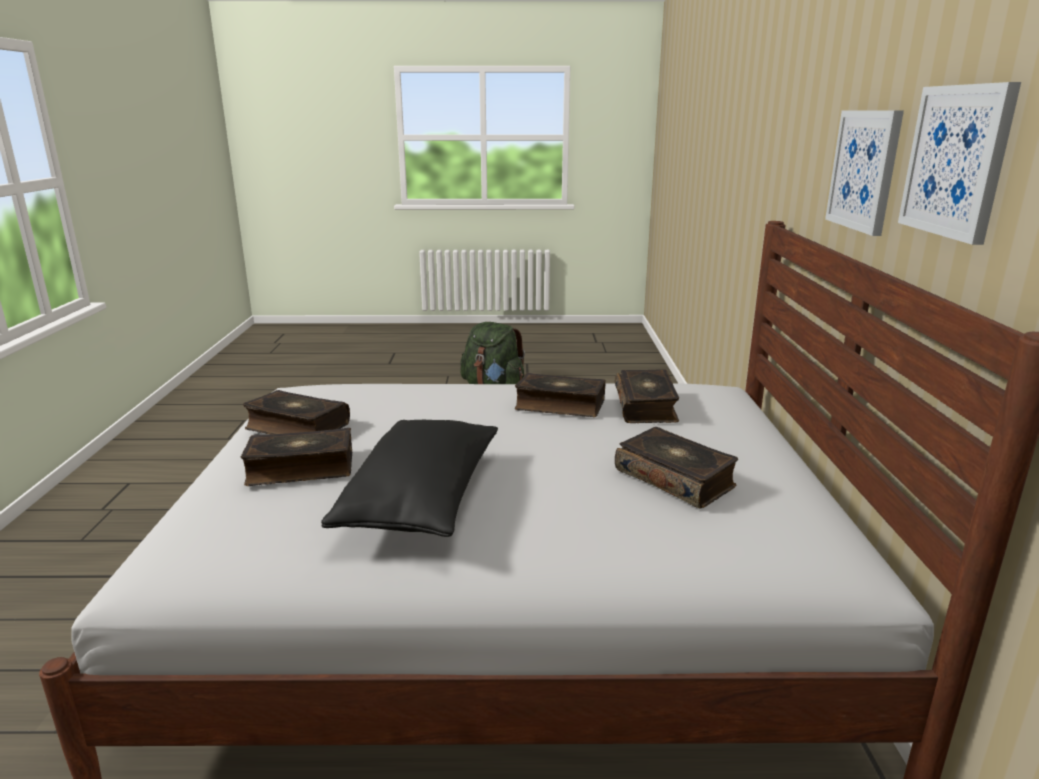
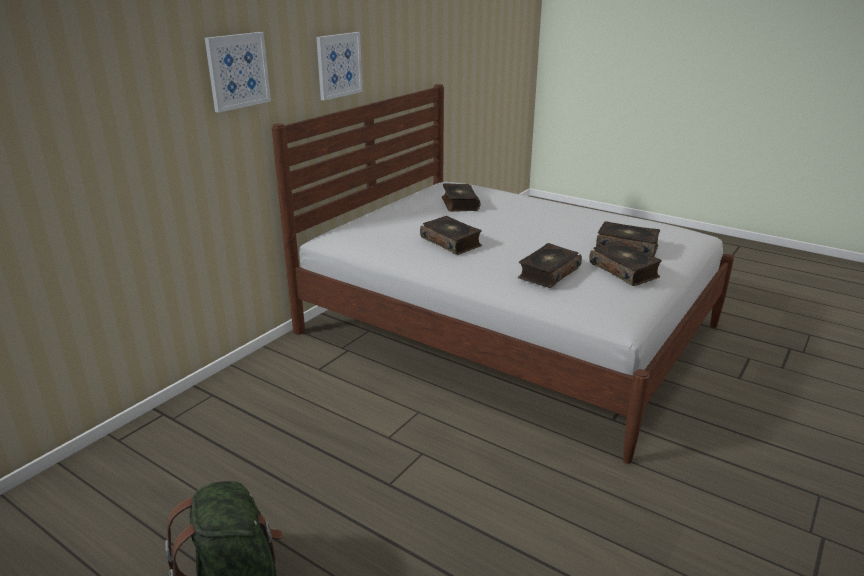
camera: 145 degrees left, 5 degrees up
black pillow [321,420,498,537] -> none
book [615,369,679,423] -> book moved to [517,243,582,288]
picture [898,82,1021,245] -> picture moved to [205,32,271,113]

